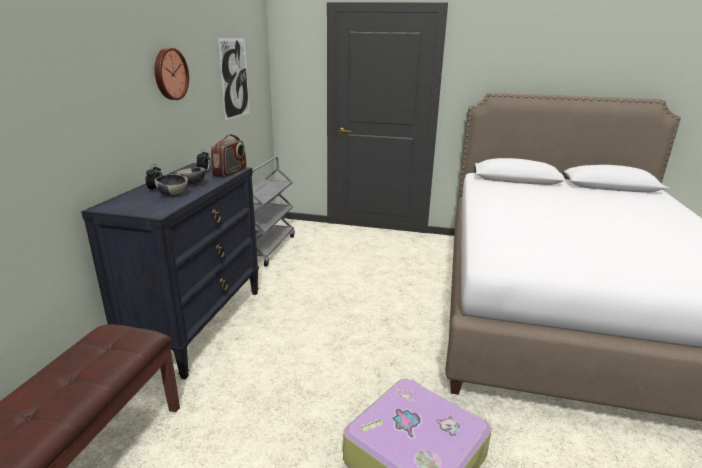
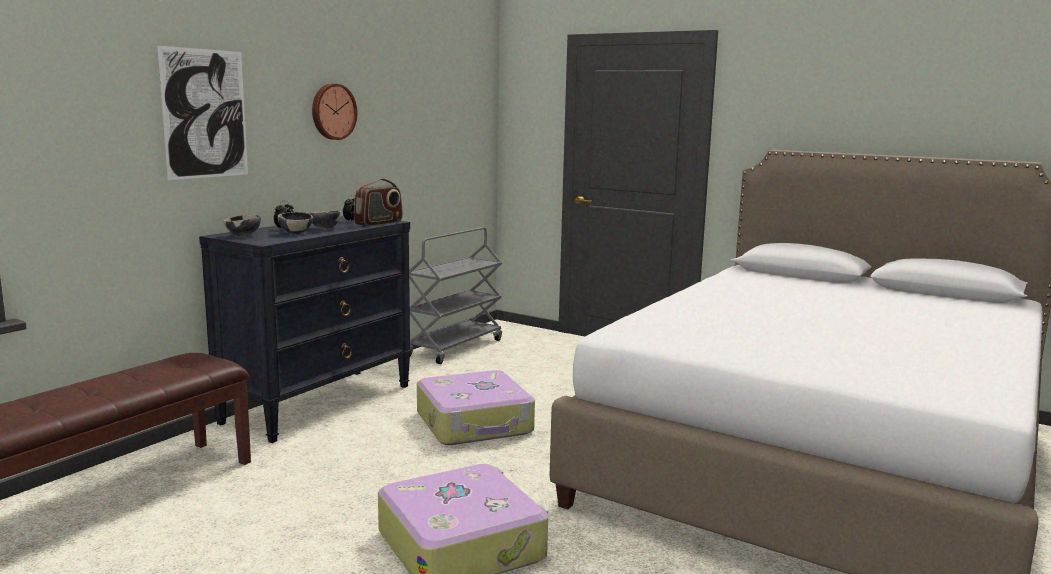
camera: 20 degrees right, 10 degrees down
picture [218,38,250,120] -> picture moved to [157,46,248,180]
none -> bowl [223,215,261,236]
none -> suitcase [417,370,535,445]

